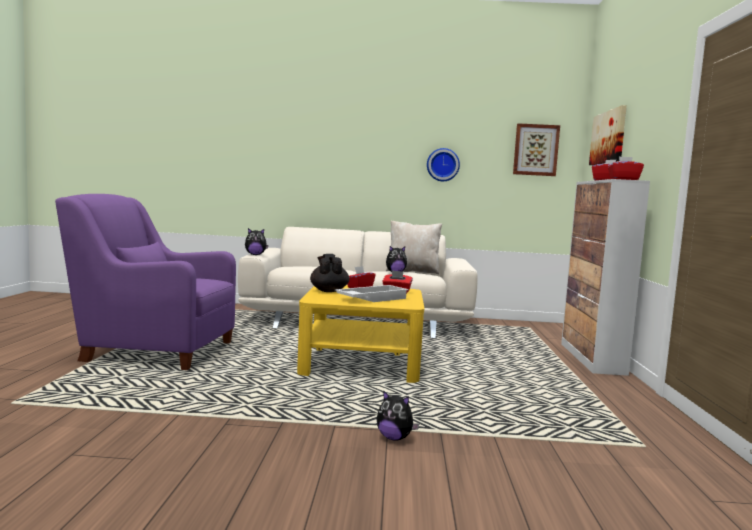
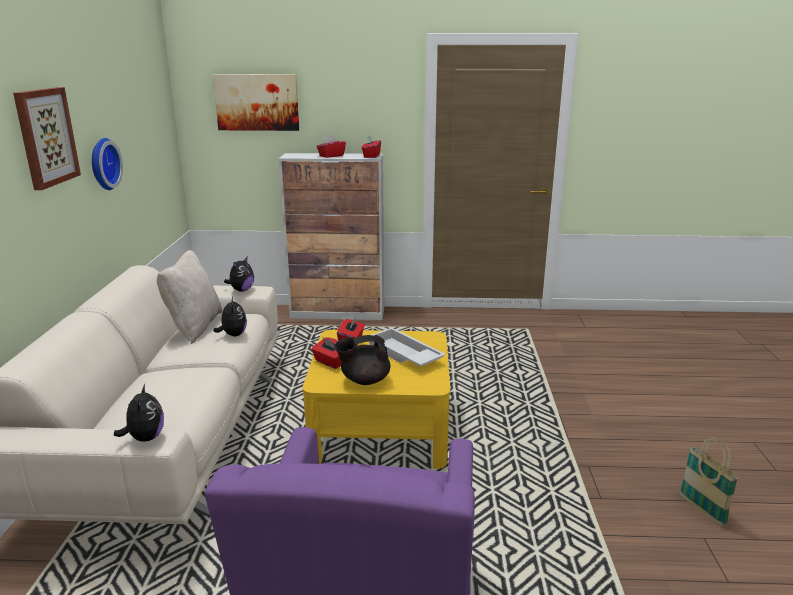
camera: 90 degrees left, 15 degrees up
plush toy [377,390,419,441] -> plush toy moved to [224,257,254,292]
picture [513,123,560,176] -> picture moved to [13,87,81,190]
none -> basket [679,437,739,526]

